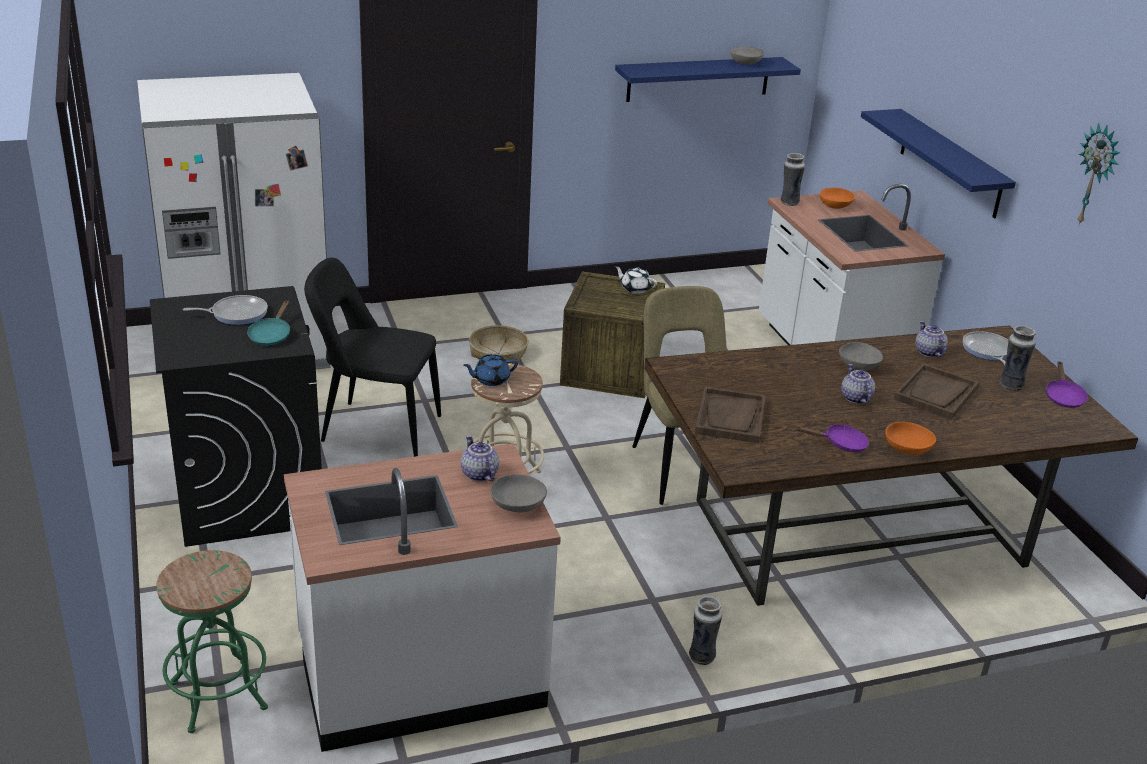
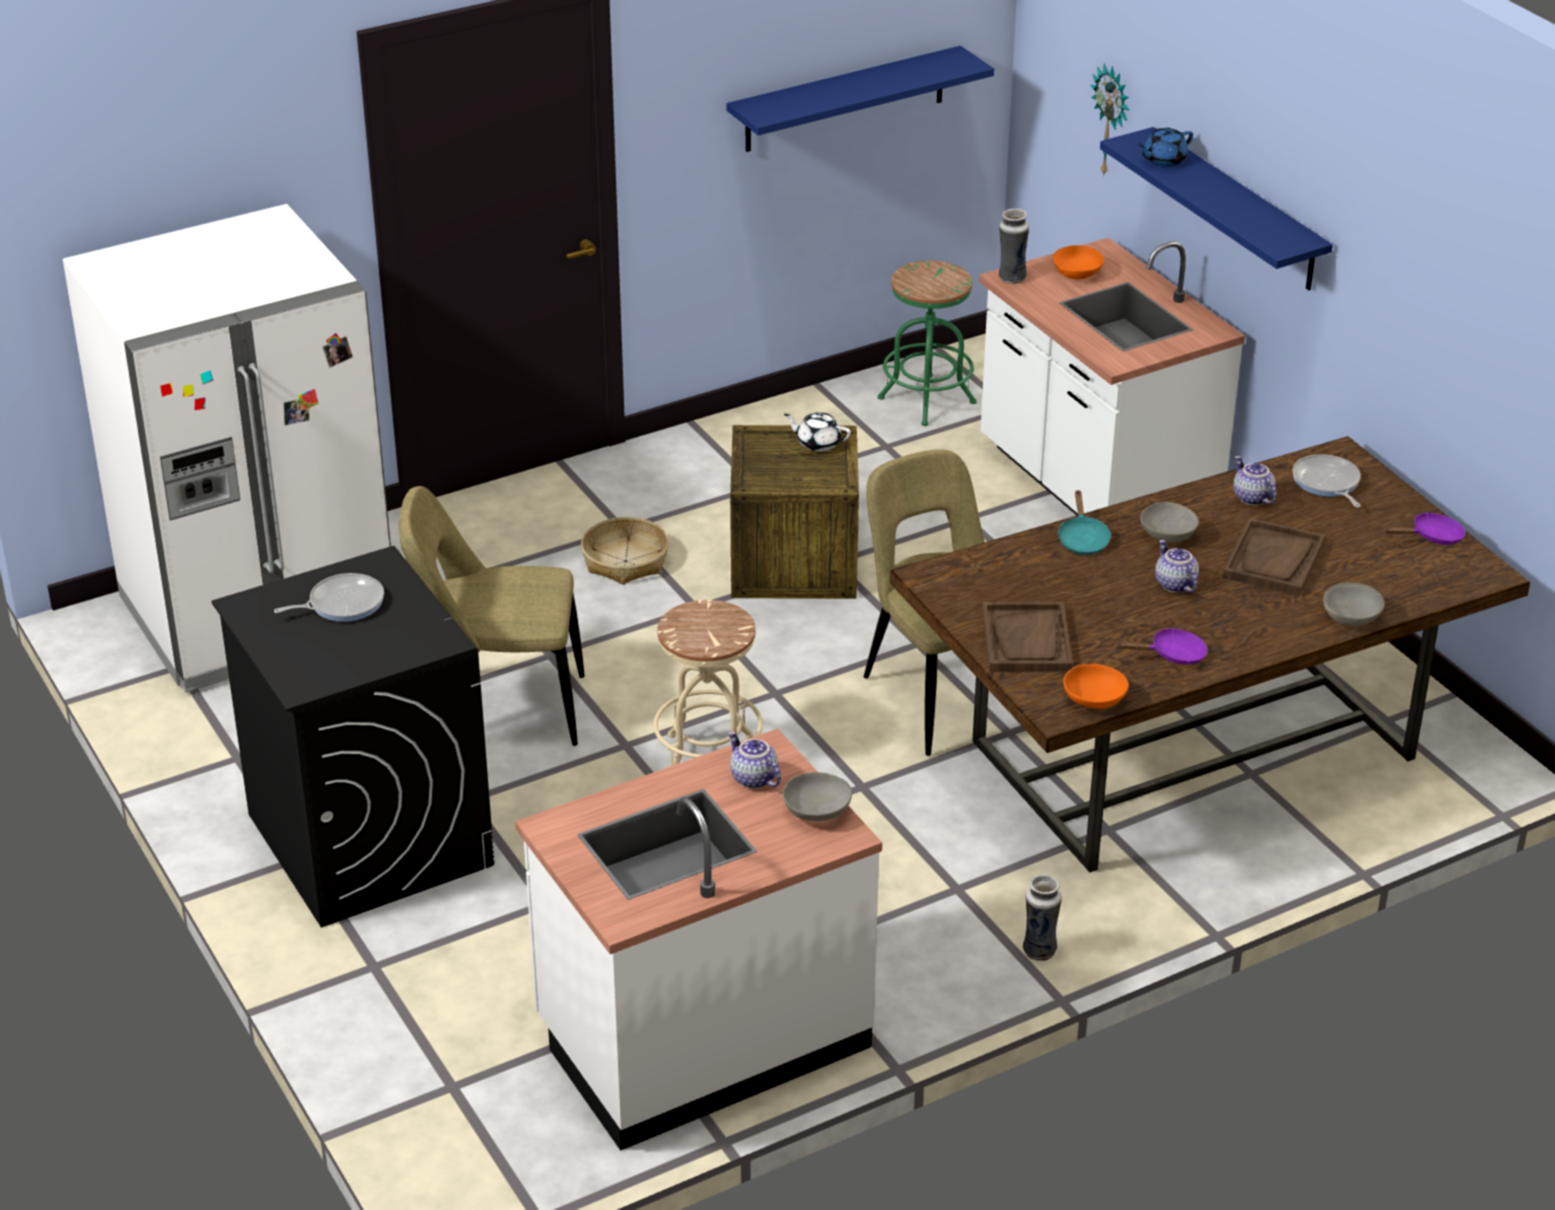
camera: 10 degrees left, 5 degrees up
green stool [157,550,268,733] -> green stool moved to [878,261,977,426]
turquoise frying pan [247,300,290,346] -> turquoise frying pan moved to [1057,490,1111,555]
black chair [304,258,441,457] -> beige chair [399,486,585,746]
blue teapot [463,354,518,386] -> blue teapot moved to [1137,127,1193,167]
grey bowl [731,47,764,65] -> grey bowl moved to [1323,583,1385,626]
orange bowl [885,422,936,455] -> orange bowl moved to [1063,664,1129,709]
vase [999,325,1036,391] -> none
purple frying pan [1045,361,1088,408] -> purple frying pan turned 105 degrees counterclockwise [1383,512,1466,545]
wall clock [1077,123,1120,225] -> wall clock moved to [1091,63,1129,177]

